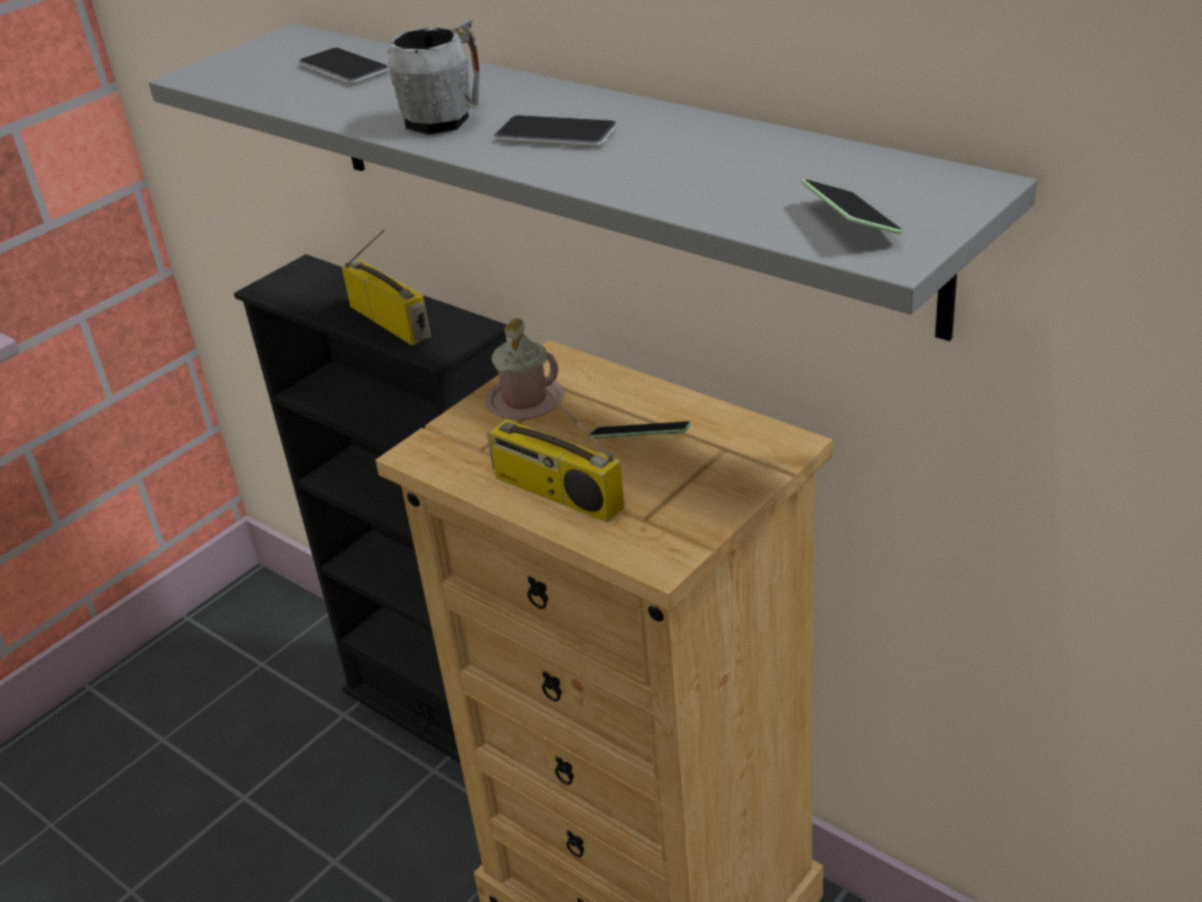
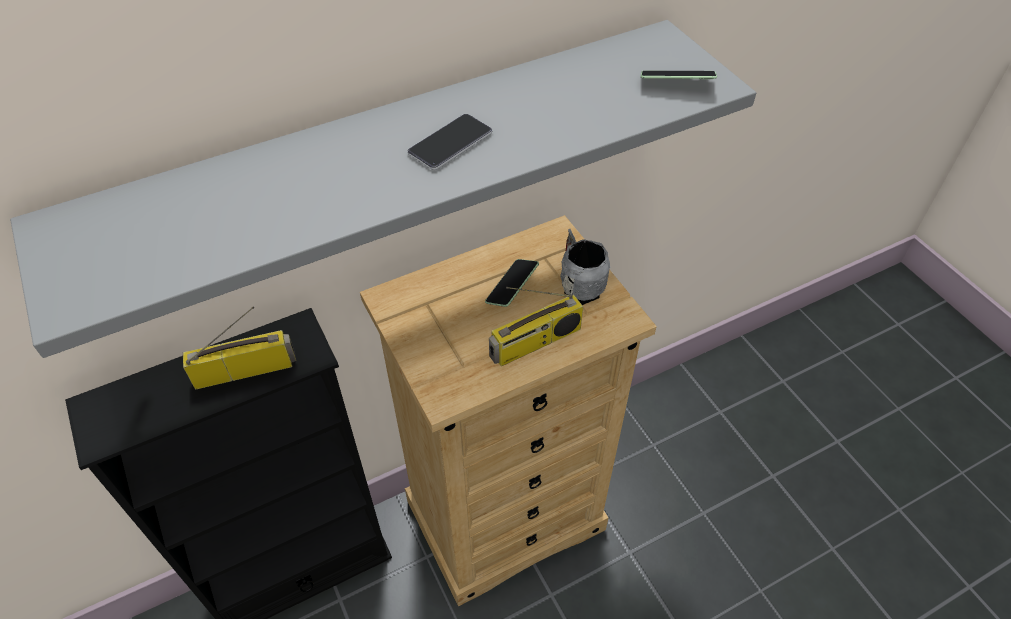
camera: 70 degrees left, 15 degrees up
phone [299,48,389,85] -> none
grey mug [388,19,479,135] -> grey mug moved to [560,229,610,305]
pink mug [485,318,564,420] -> none

